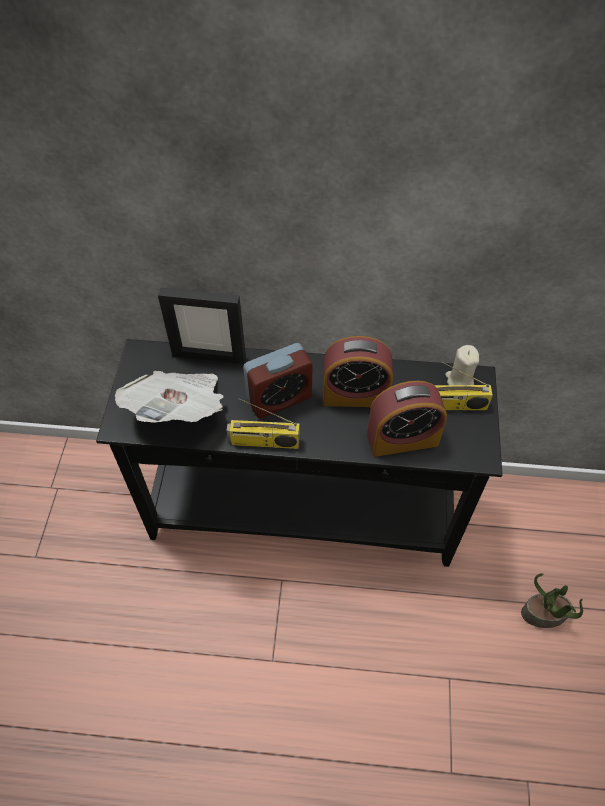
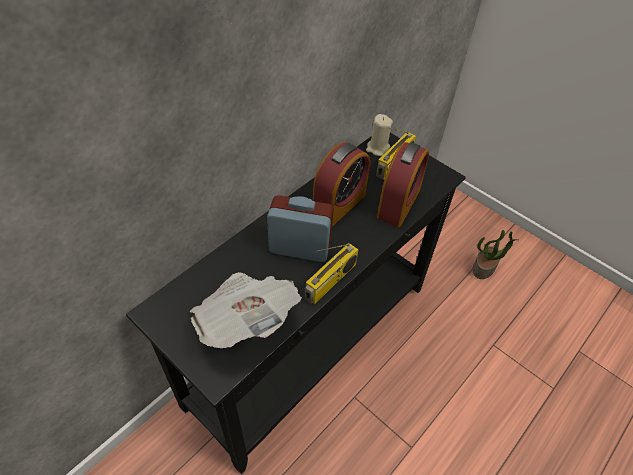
camera: 55 degrees left, 5 degrees down
picture frame [158,288,246,364] -> none
alarm clock [243,343,313,419] -> alarm clock turned 90 degrees counterclockwise [267,195,334,262]

